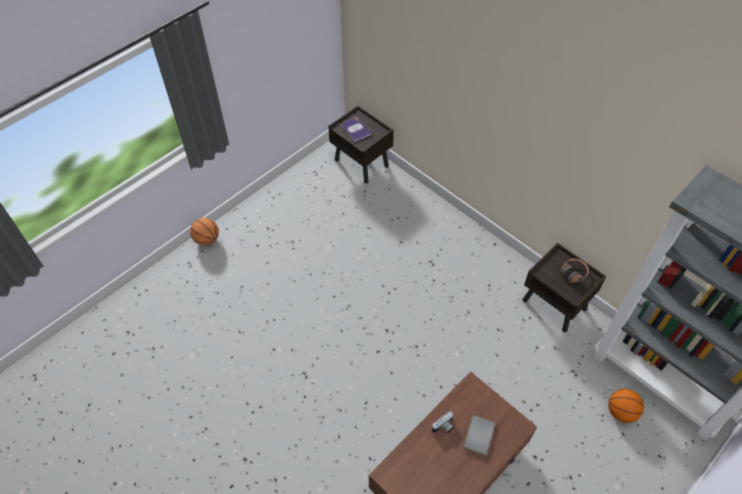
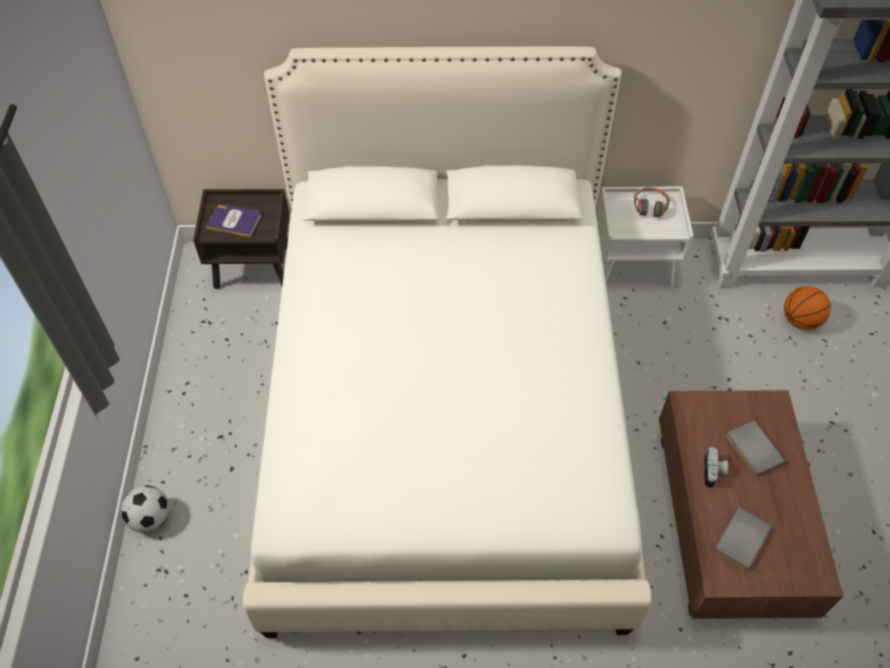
camera: 45 degrees left, 0 degrees up
basketball [190,218,219,246] -> football [121,486,169,533]
brown nightstand [523,243,606,332] -> white nightstand [597,187,694,286]
none -> white bed [243,46,652,638]
none -> grey book [713,506,771,570]

